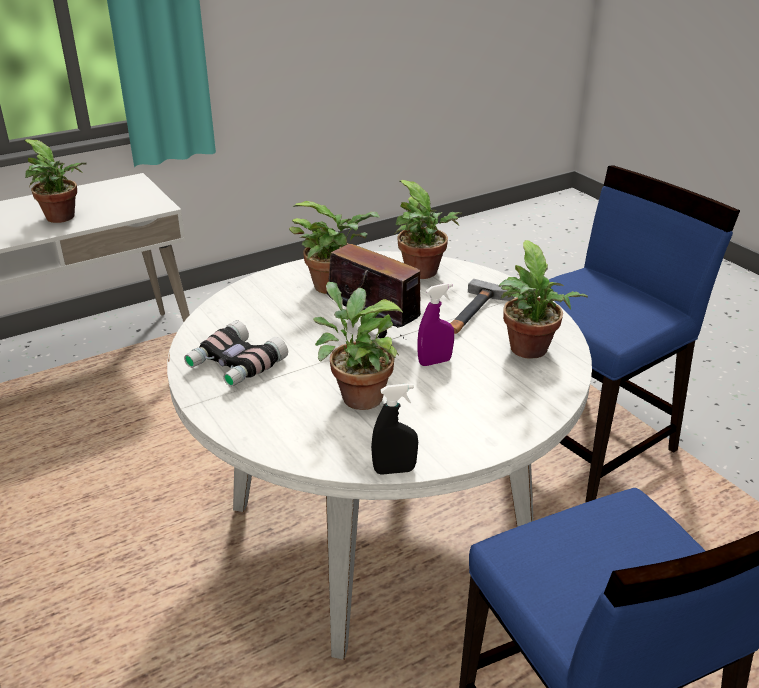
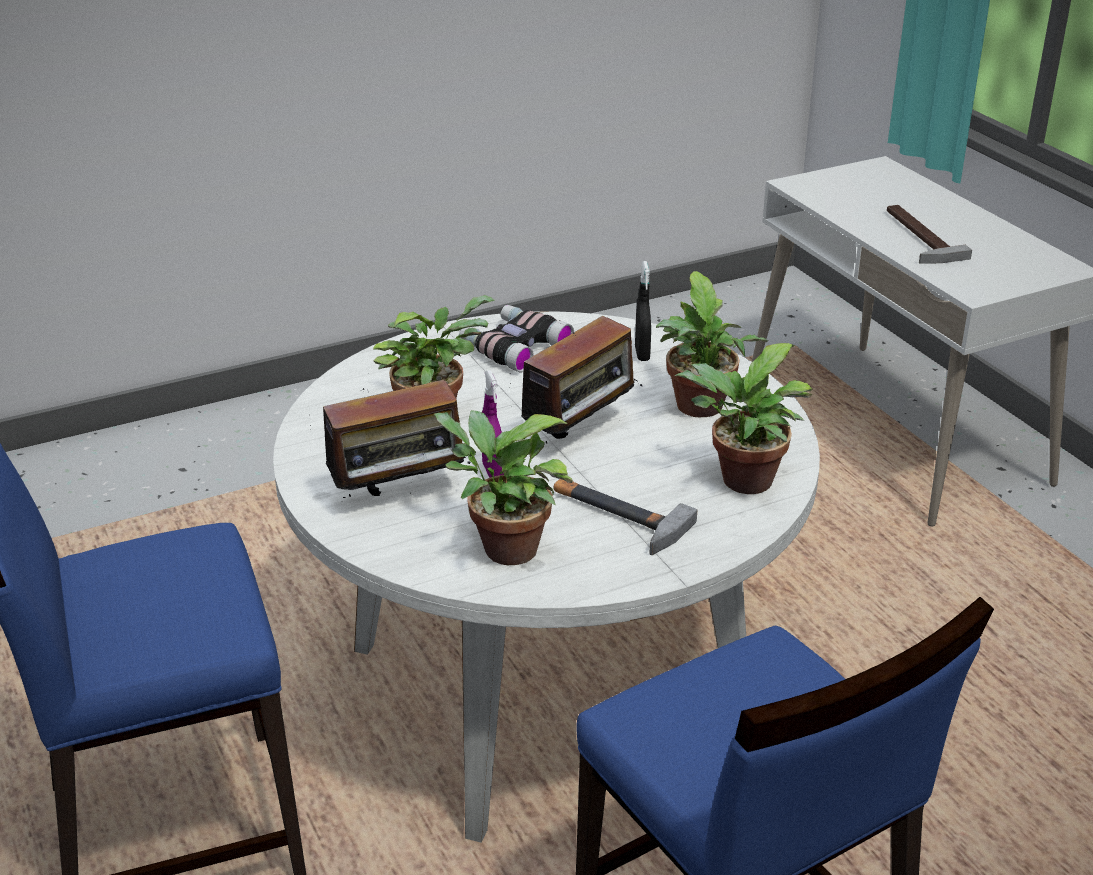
camera: 95 degrees right, 0 degrees up
potted plant [24,139,87,223] -> hammer [887,205,972,264]
black spray bottle [371,383,418,475] -> black spray bottle moved to [635,261,651,361]
none -> radio [310,379,470,505]

